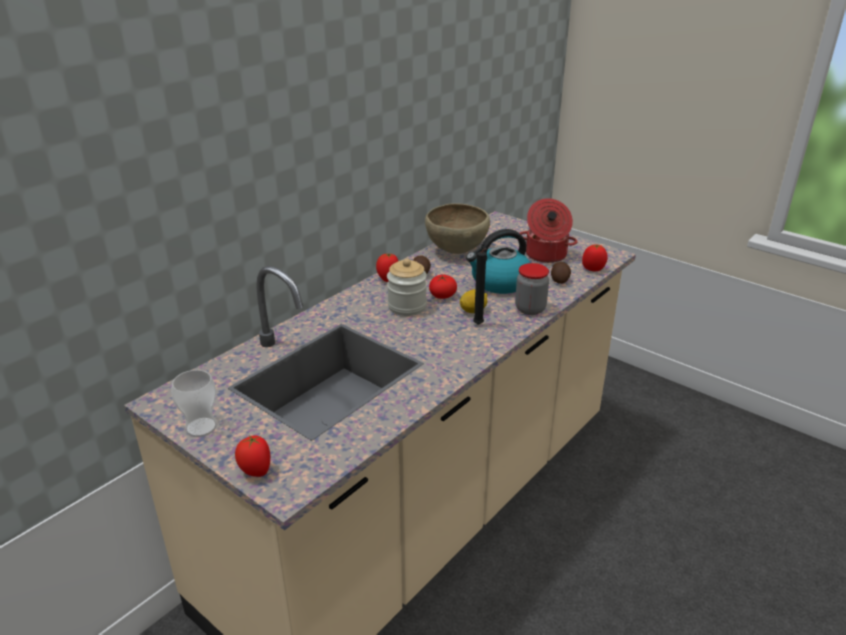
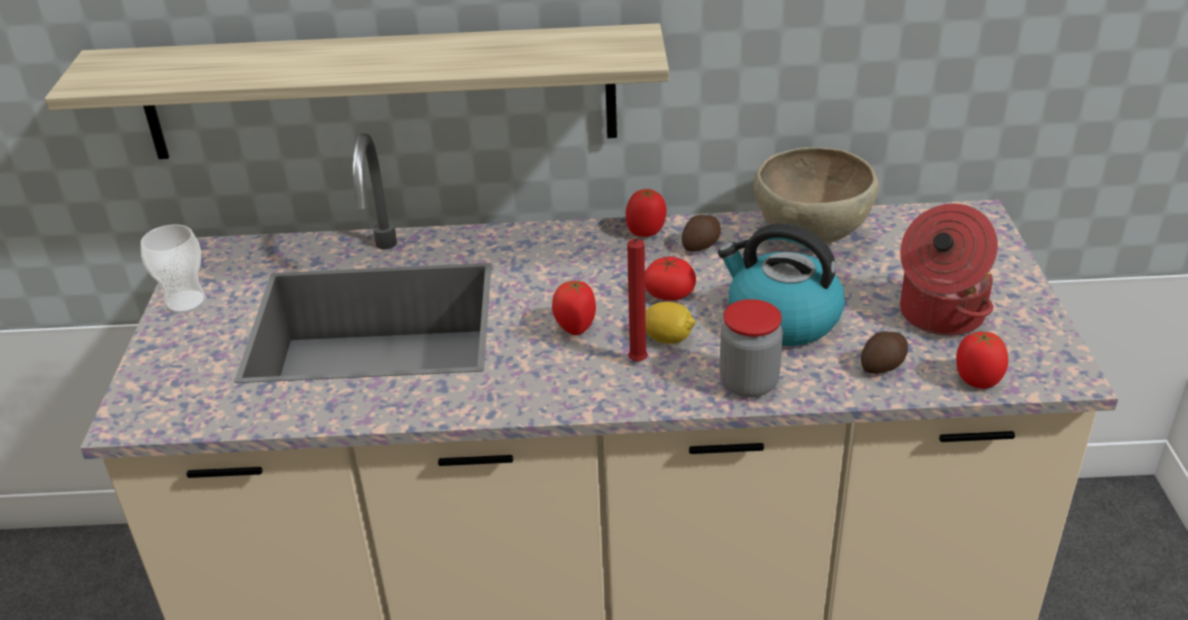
camera: 50 degrees right, 5 degrees up
tomato [235,435,270,477] -> tomato moved to [552,280,596,335]
jar [387,259,427,316] -> none
black candle [473,248,486,325] -> red candle [627,236,648,362]
none -> shelf [45,23,669,159]

